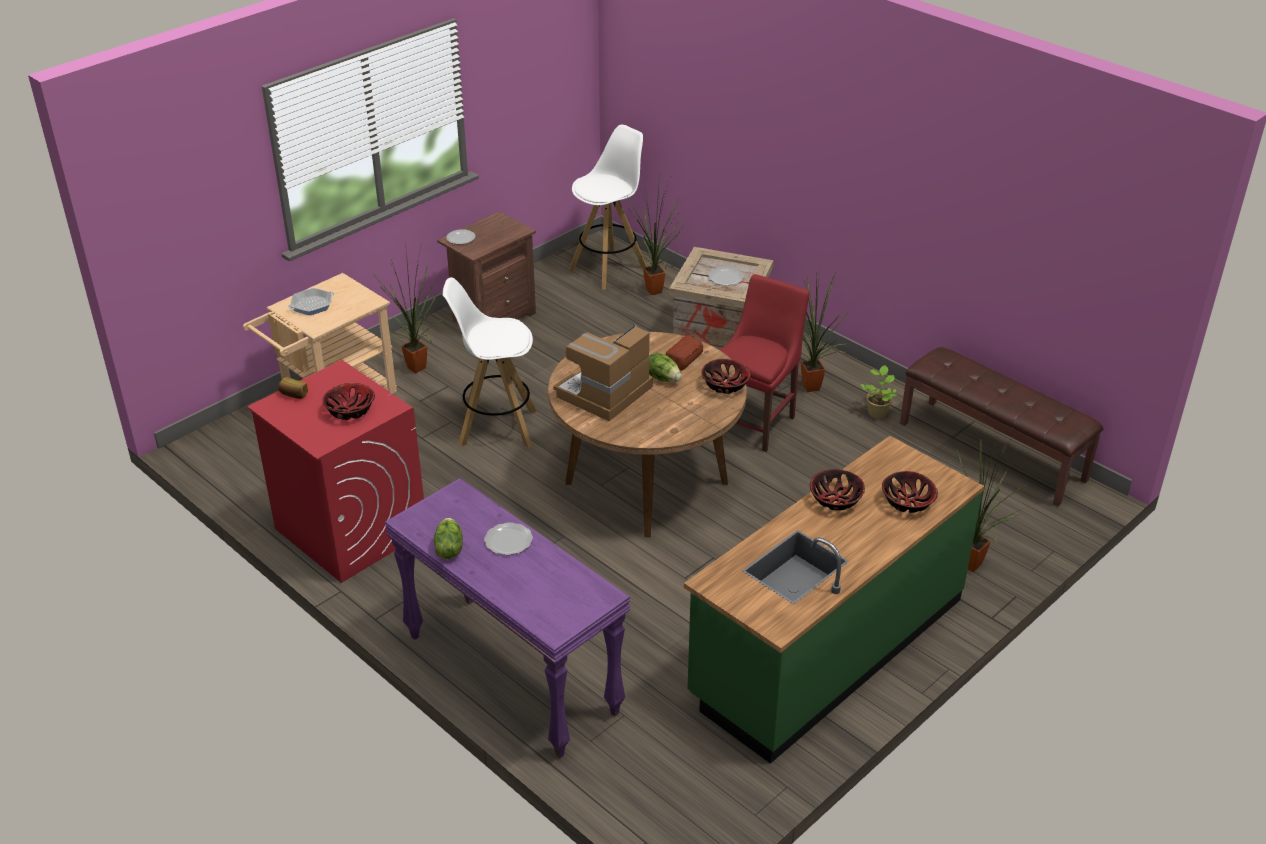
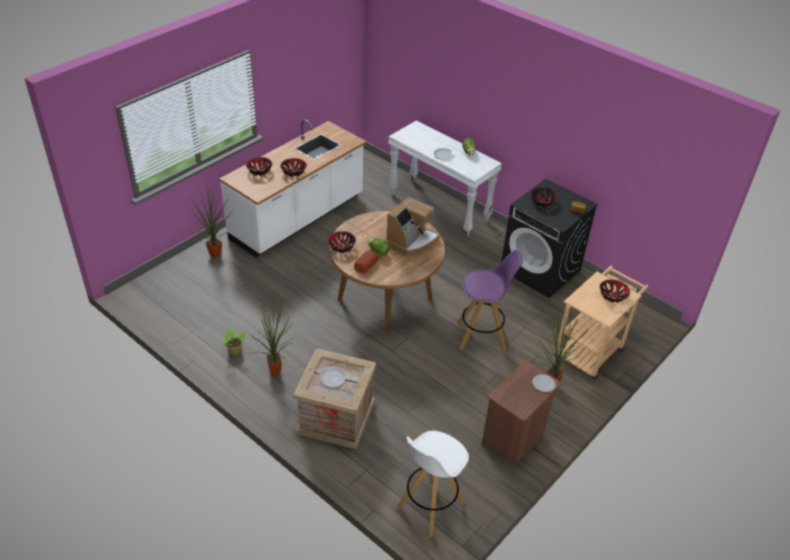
camera: 175 degrees right, 5 degrees up
red washing machine [247,360,424,583] -> black washing machine [501,179,598,298]
frying pan [288,288,334,315] -> bowl [600,279,630,302]
purple console table [385,478,630,758] -> white console table [388,120,502,237]
white stool [442,277,537,448] -> purple stool [457,249,523,350]
potted plant [625,177,684,295] -> none
green counter [684,436,984,764] -> white counter [219,119,366,257]
red chair [720,274,810,452] -> none
brown bench [900,347,1103,507] -> none

